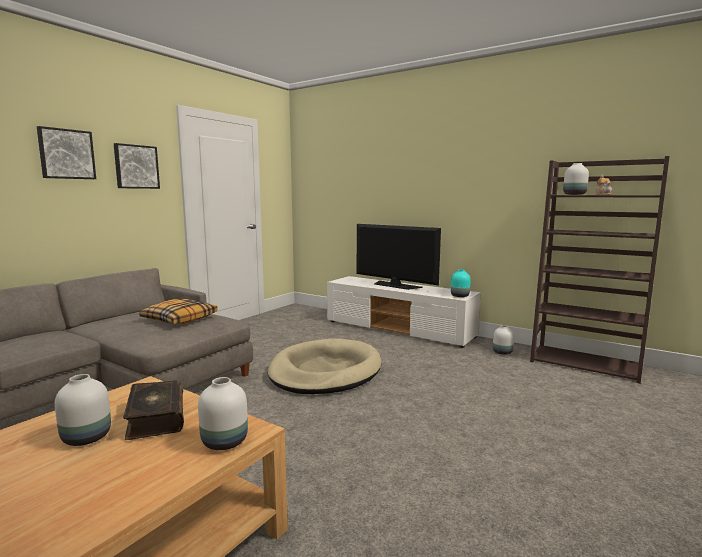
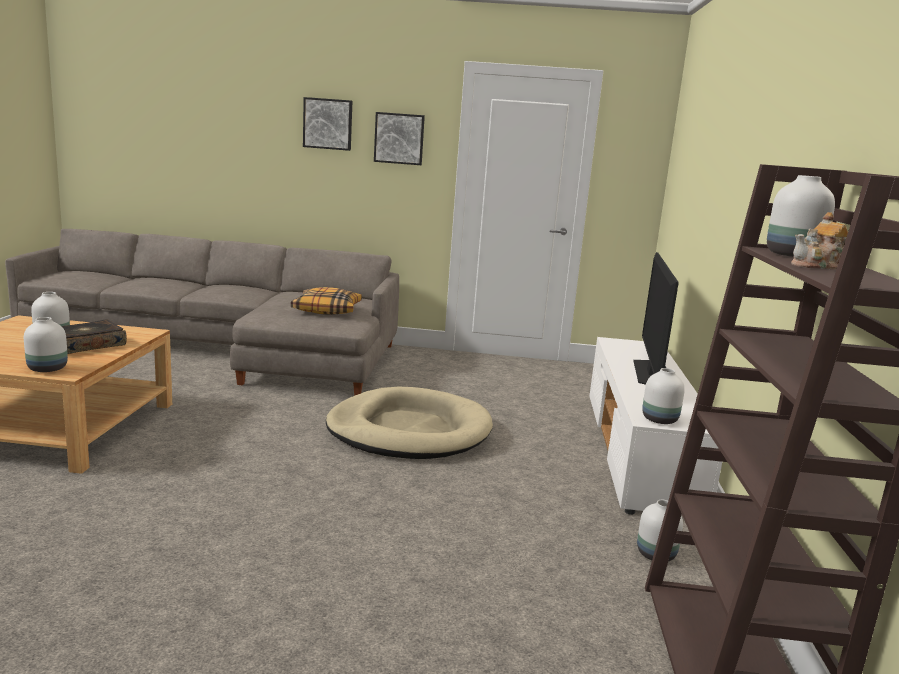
camera: 60 degrees right, 5 degrees up
turquoise vase [451,269,471,297] -> white vase [642,368,685,424]

